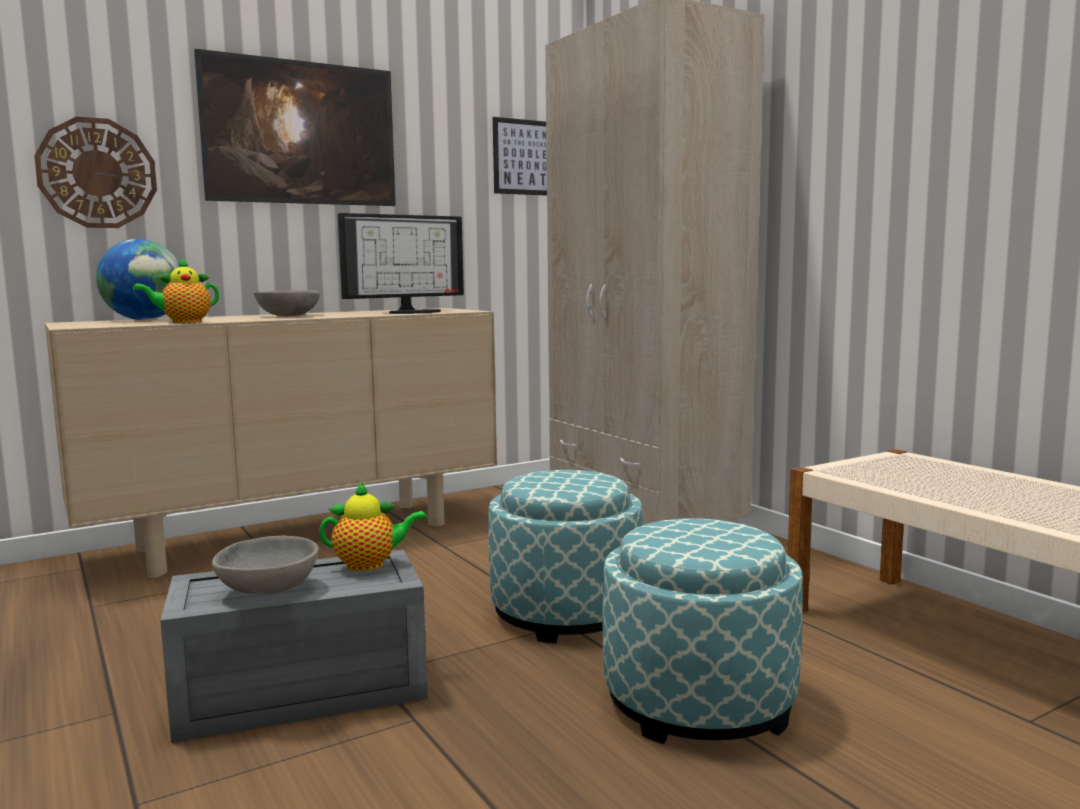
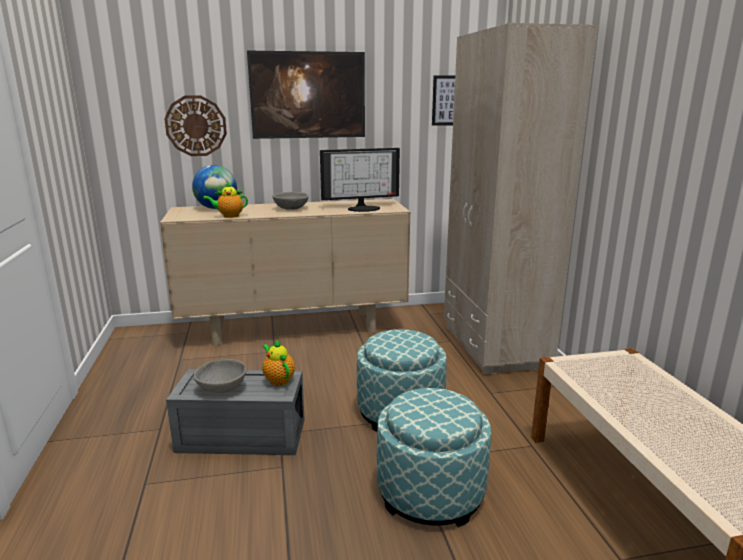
camera: 20 degrees right, 10 degrees up
teapot [319,481,427,571] -> teapot turned 135 degrees counterclockwise [262,339,295,386]

